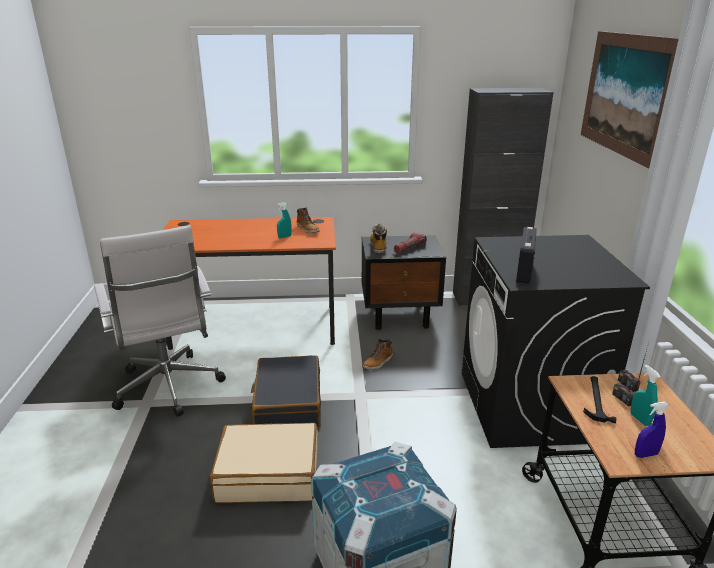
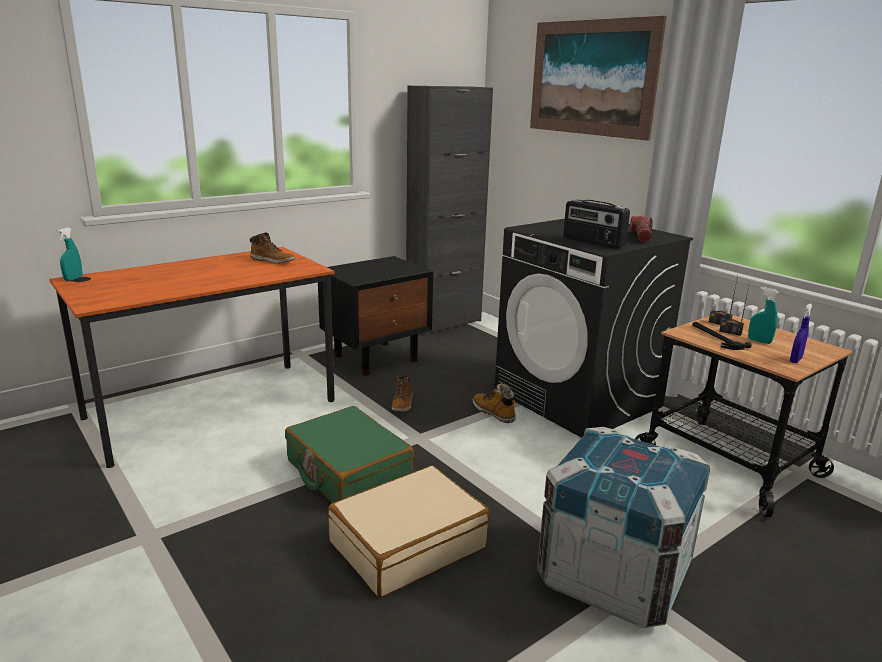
camera: 35 degrees left, 5 degrees down
white office chair [94,225,226,417] -> none
black suitcase [251,355,321,428] -> green suitcase [285,406,414,503]
turquoise spray bottle [277,202,292,239] -> turquoise spray bottle moved to [57,227,82,281]
boot [370,224,387,254] -> boot moved to [473,383,516,423]
flashlight [394,233,427,254] -> flashlight moved to [630,216,653,242]
radio [516,227,537,284] -> radio turned 150 degrees clockwise [563,199,630,249]

